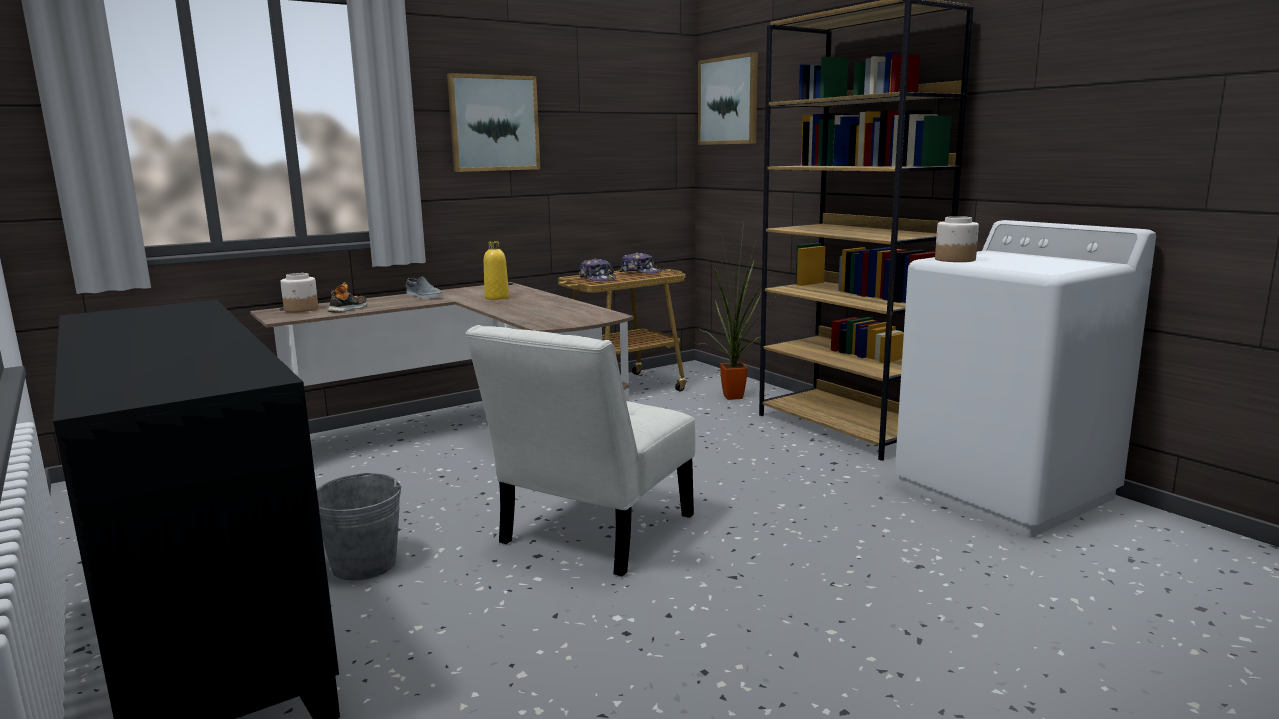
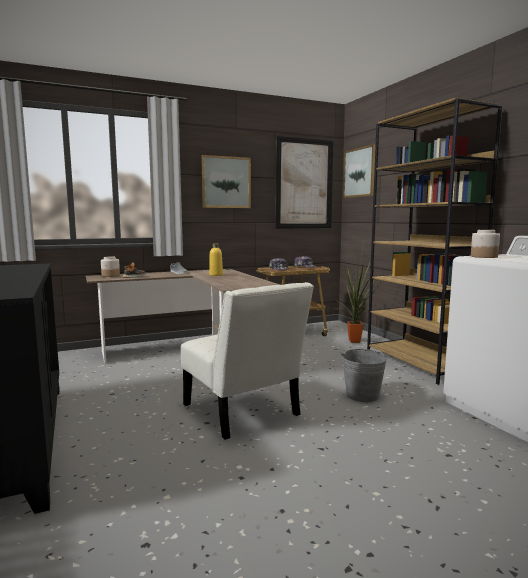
camera: 10 degrees right, 5 degrees down
grey bucket [317,473,401,580] -> grey bucket moved to [341,349,387,402]
white chair [465,325,696,577] -> white chair turned 75 degrees counterclockwise [181,282,314,440]
none -> picture [276,136,334,229]

